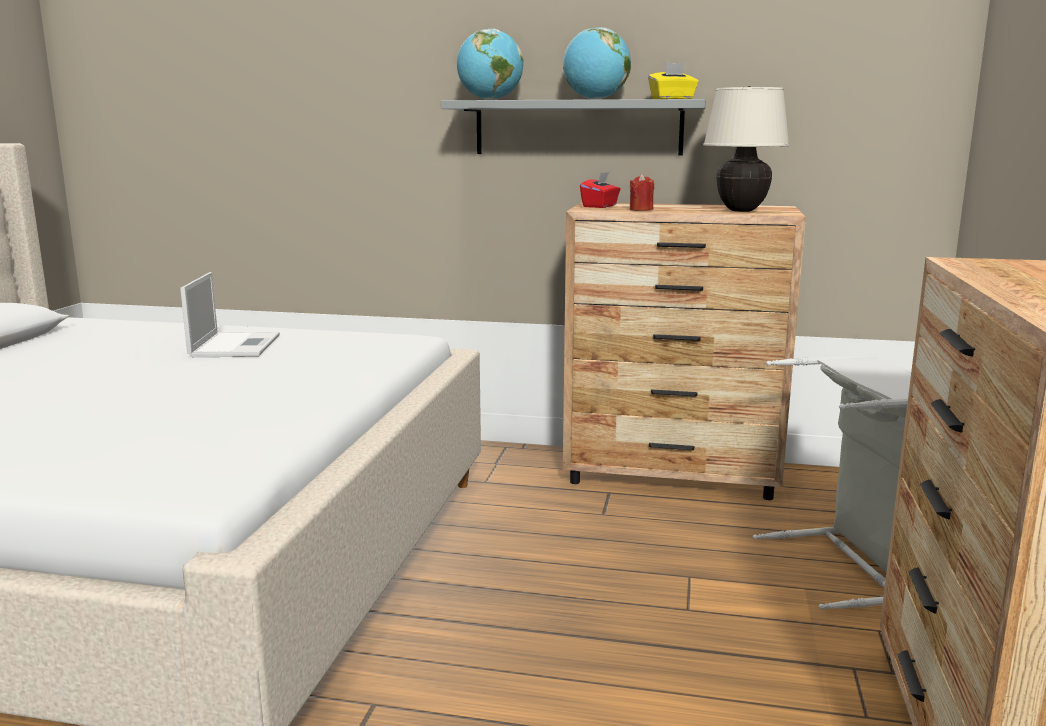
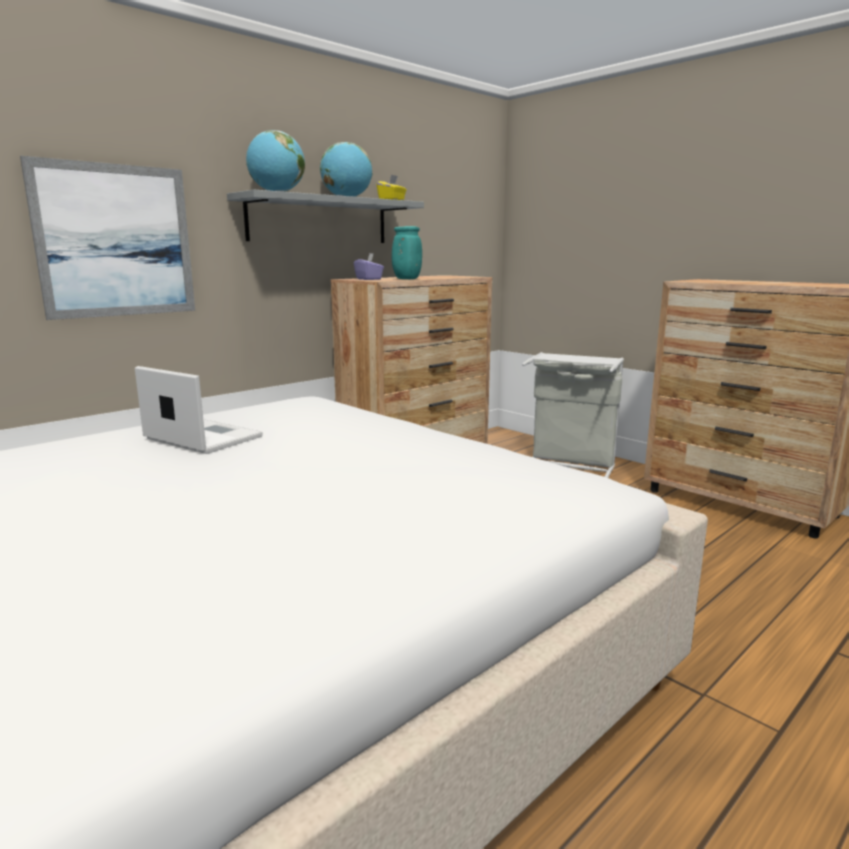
camera: 55 degrees left, 0 degrees up
red tissue box [580,172,621,208] -> purple tissue box [354,253,384,280]
red candle [630,174,654,211] -> turquoise vase [392,226,422,279]
beige table lamp [703,86,790,212] -> none
none -> picture [20,156,195,320]

